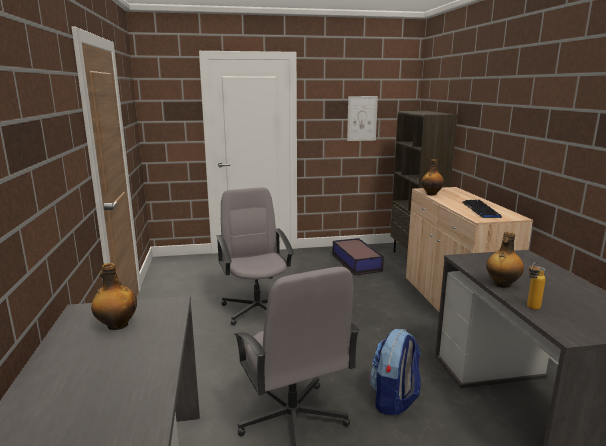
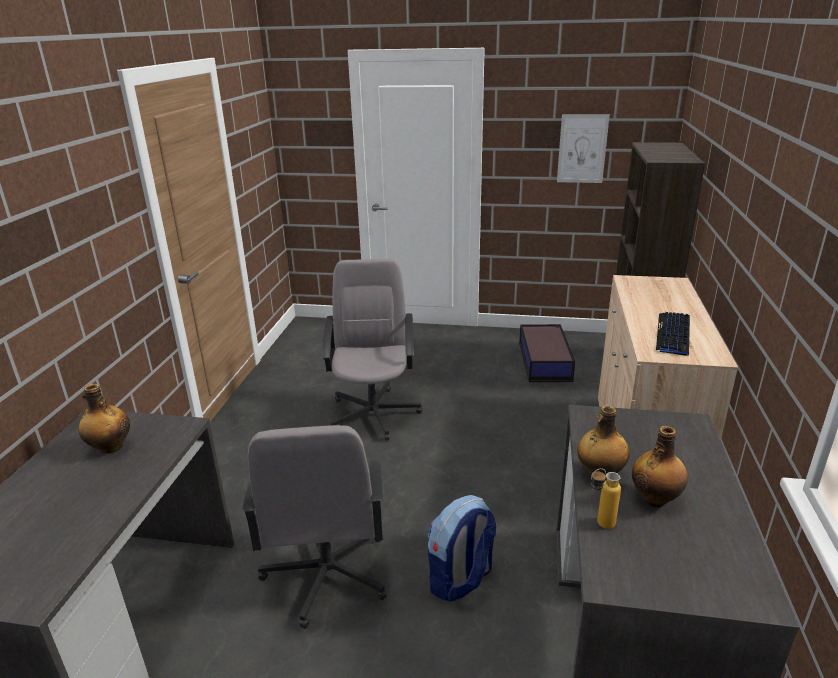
camera: 20 degrees right, 10 degrees up
bottle [421,159,444,195] -> bottle moved to [632,426,688,508]

